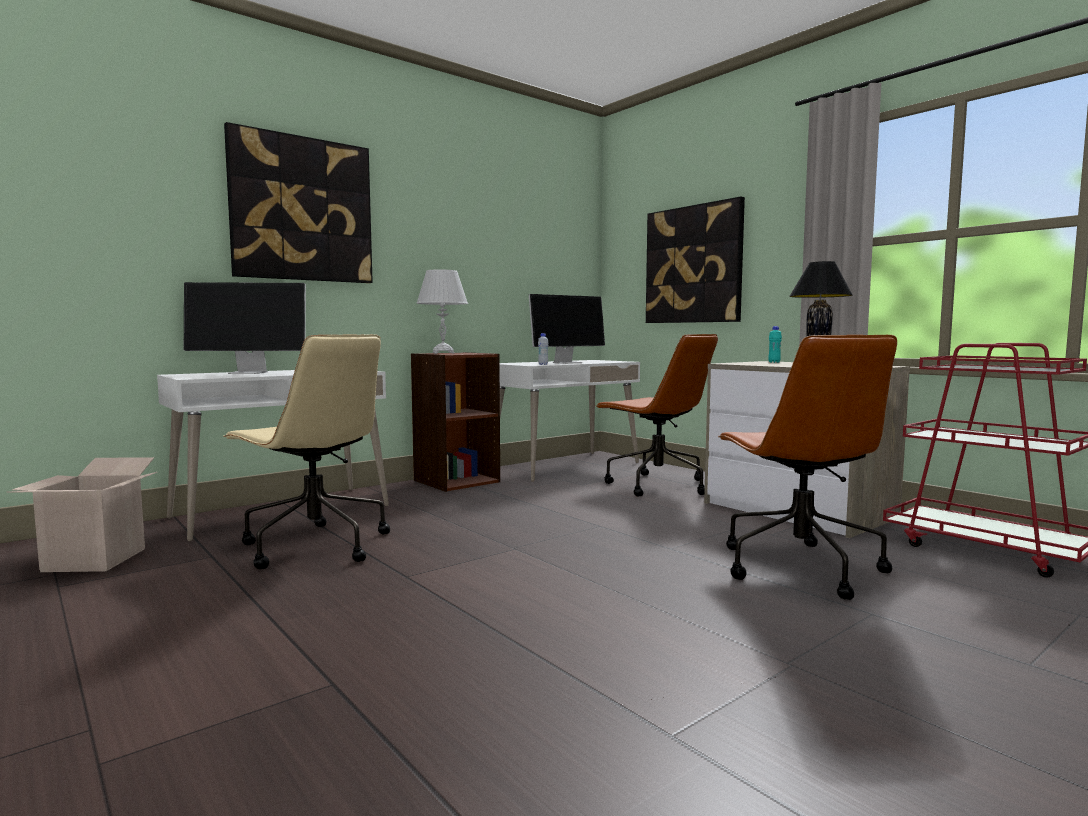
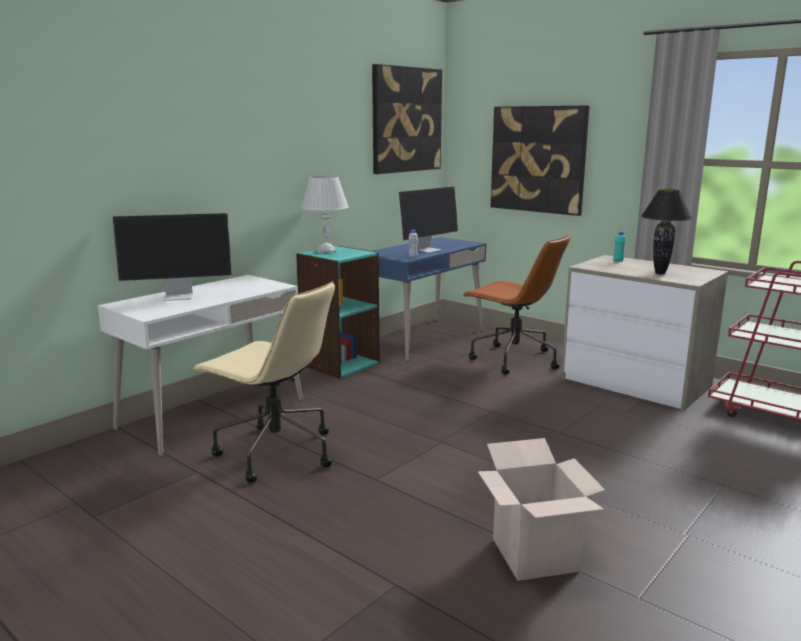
camera: 10 degrees left, 10 degrees up
cardboard box [7,457,157,572] -> cardboard box moved to [478,438,605,581]
picture [224,122,373,283] -> picture moved to [372,64,442,174]
brown bookcase [411,352,500,492] -> turquoise bookcase [296,246,380,379]
white desk [499,360,640,482] -> blue desk [373,237,487,361]
brown office chair [718,335,897,600] -> none

